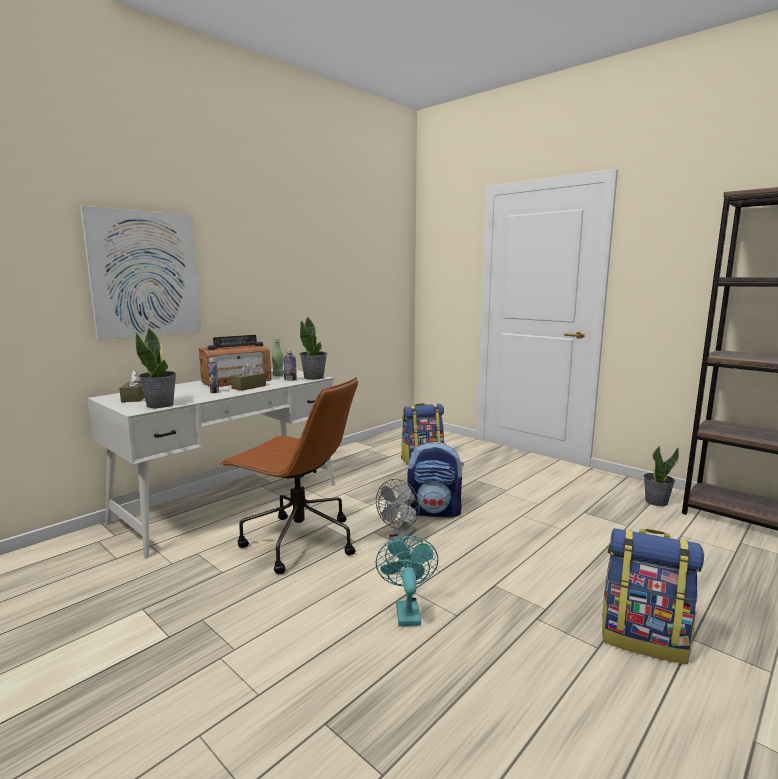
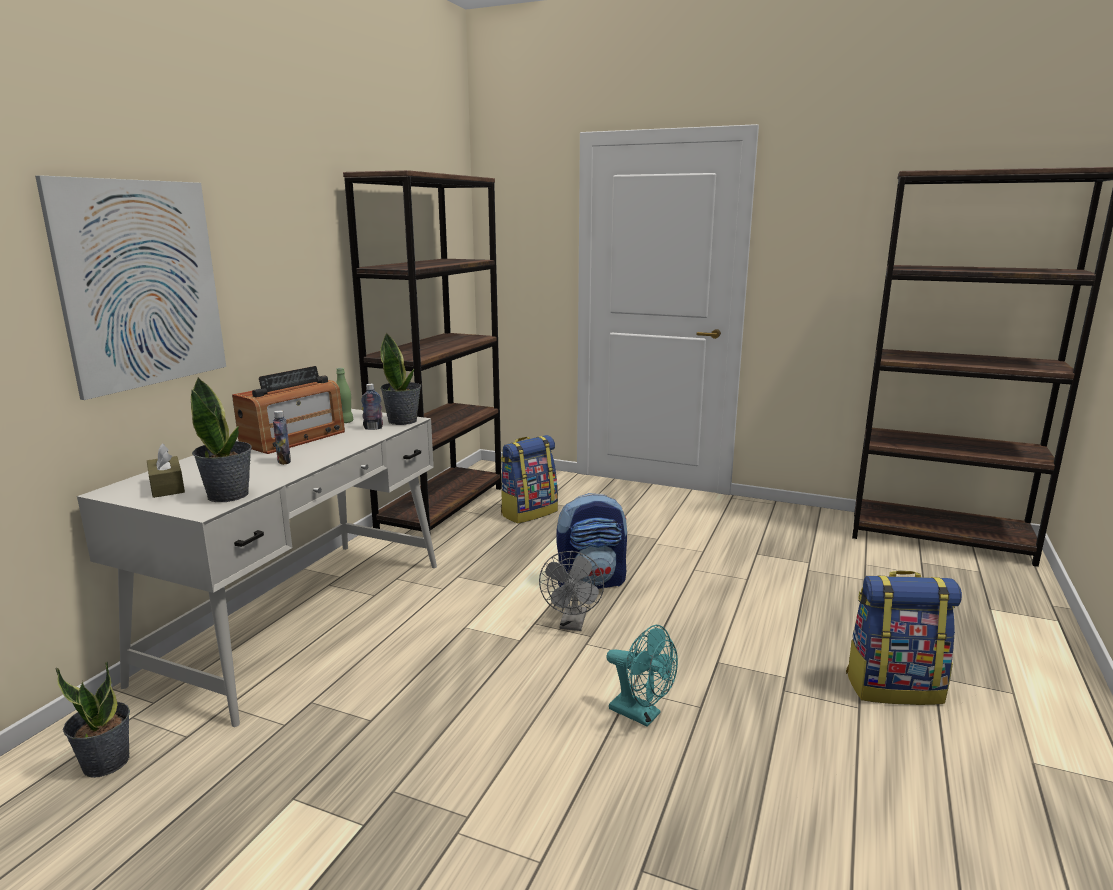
camera: 20 degrees left, 5 degrees up
brown office chair [220,377,358,574] -> none
brown tissue box [231,362,266,391] -> none
turquoise fan [376,536,438,626] -> turquoise fan turned 150 degrees clockwise [606,625,678,727]
potted plant [644,446,679,506] -> potted plant moved to [56,662,130,778]
none -> brown bookcase [343,170,502,536]

